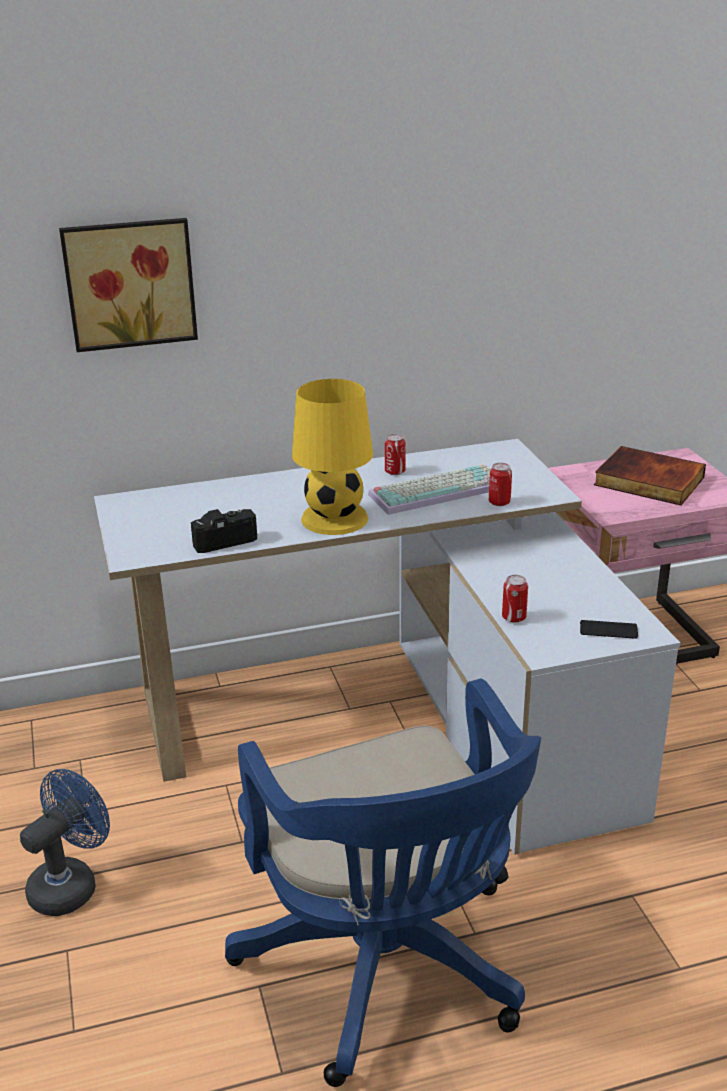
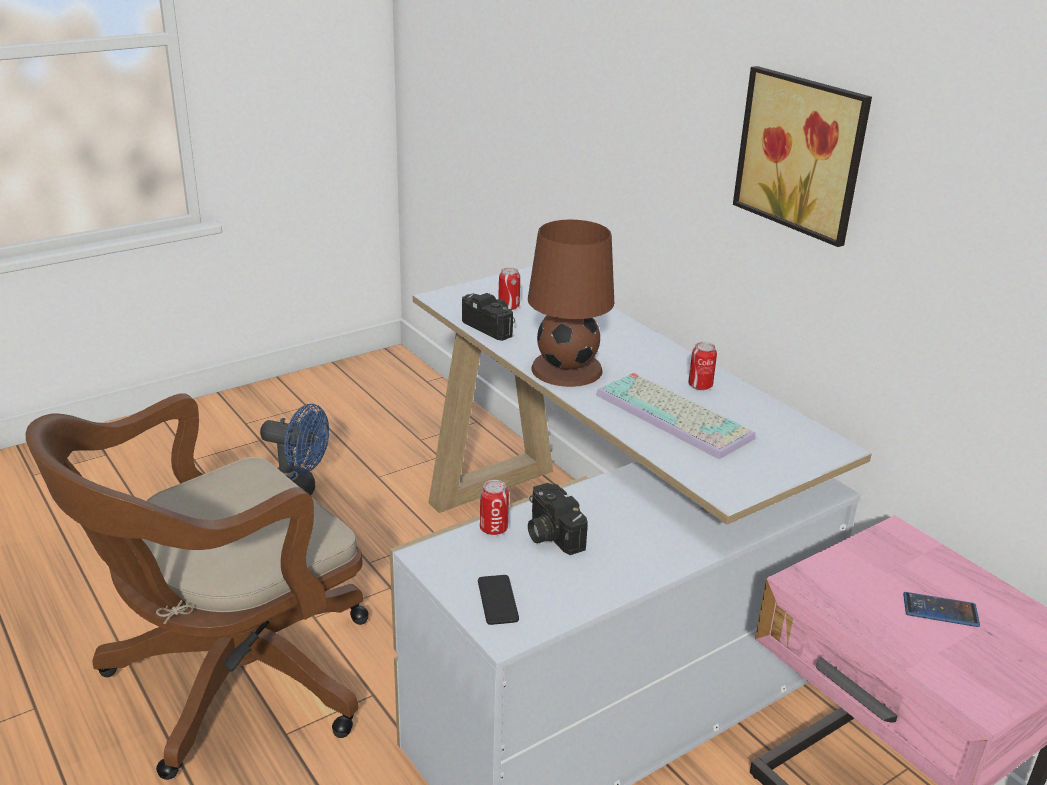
camera: 70 degrees right, 0 degrees up
picture [59,218,198,352] -> picture moved to [733,66,872,247]
blue office chair [225,679,541,1087] -> brown office chair [25,393,369,780]
yellow table lamp [292,379,373,535] -> brown table lamp [528,220,614,387]
can [489,463,512,506] -> can moved to [498,267,520,310]
book [594,446,706,505] -> phone [903,592,980,627]
none -> camera [528,483,588,555]

